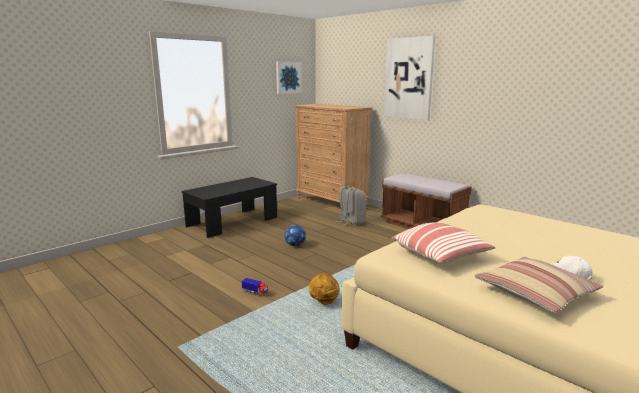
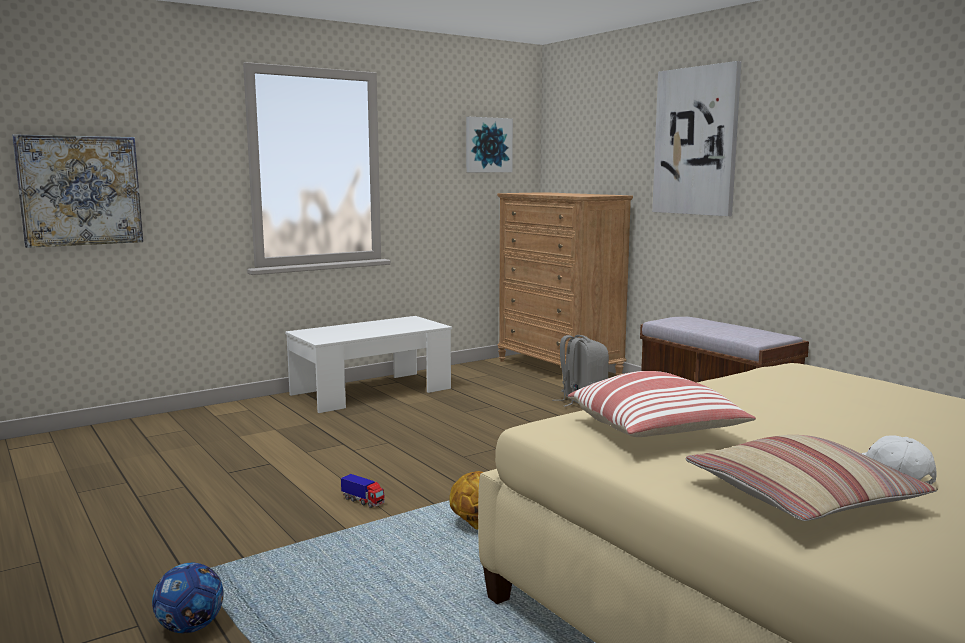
camera: 10 degrees right, 5 degrees down
black coffee table [182,177,277,238] -> white coffee table [285,316,452,413]
football [284,225,306,246] -> football moved to [152,563,224,633]
none -> picture [12,134,143,248]

